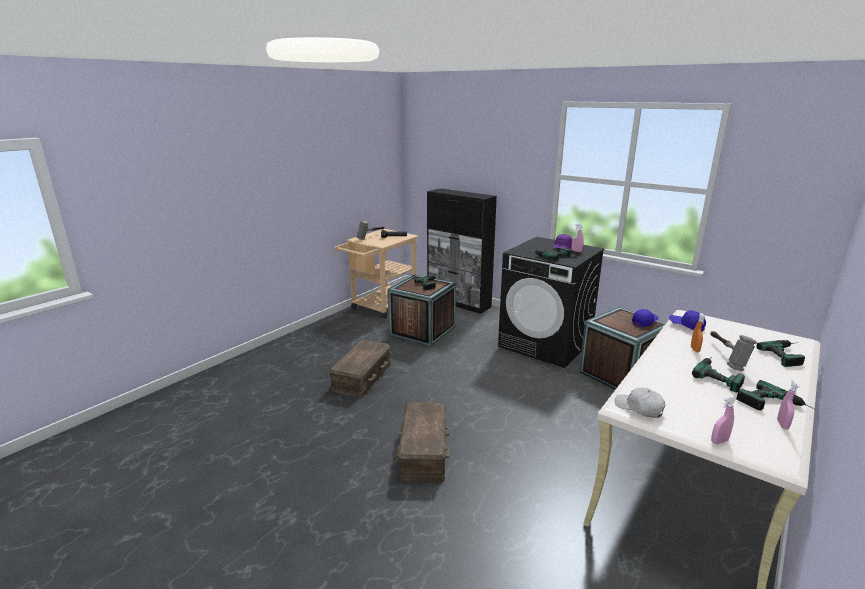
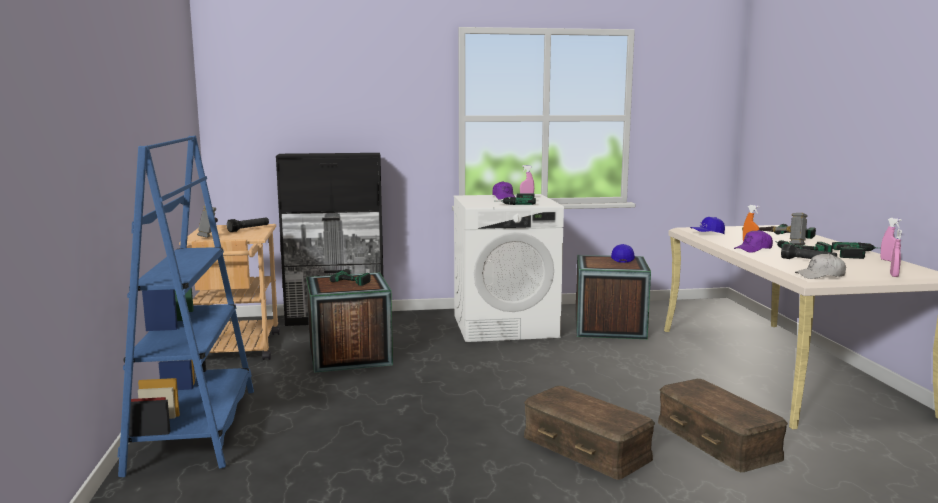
camera: 45 degrees left, 10 degrees down
brown storage box [329,340,390,398] -> brown storage box moved to [658,379,788,472]
black washing machine [498,237,604,368] -> white washing machine [454,194,564,342]
none -> blue bookcase [118,136,254,477]
none -> purple cap [734,230,773,253]
none -> black flashlight [781,244,837,259]

